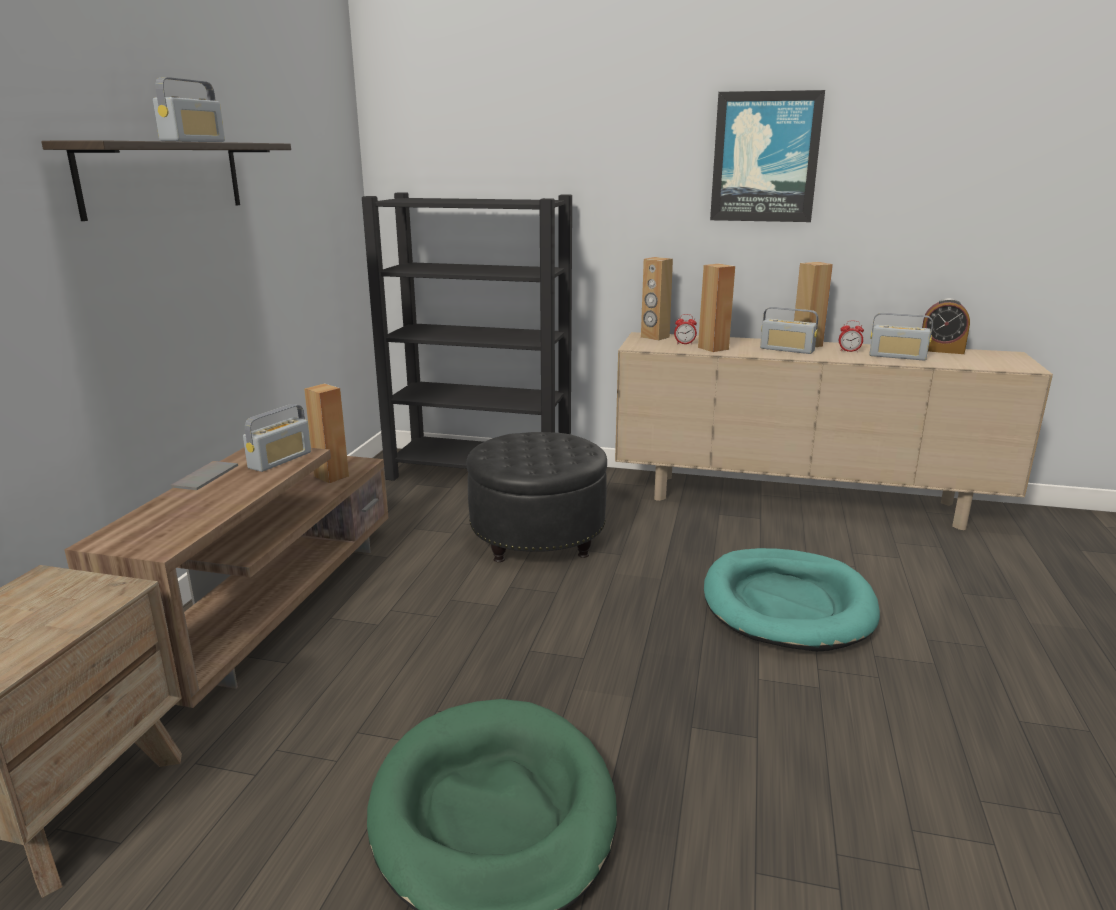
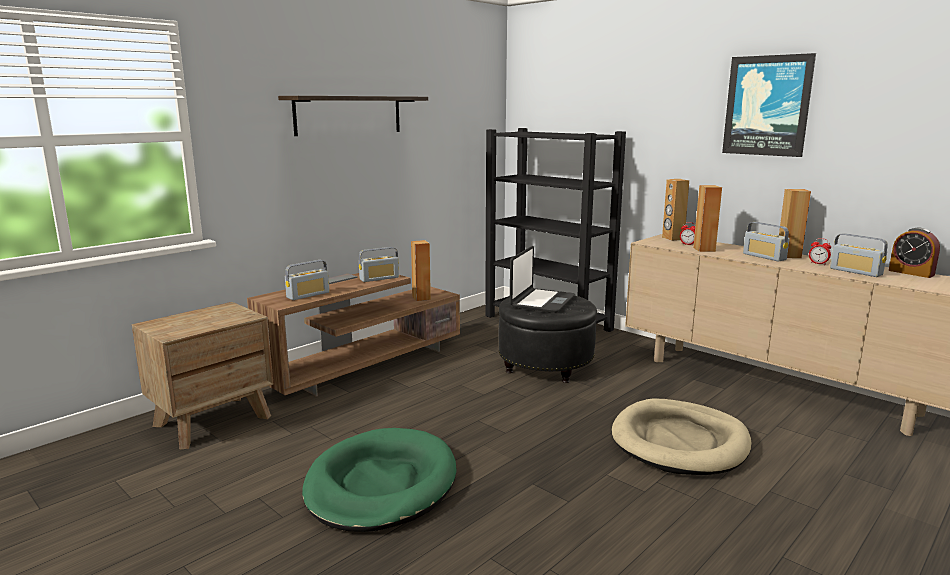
camera: 30 degrees right, 5 degrees down
radio [153,77,225,142] -> radio moved to [285,260,329,300]
turquoise dog bed [704,548,880,652] -> beige dog bed [612,398,751,475]
none -> laptop [509,246,575,313]

